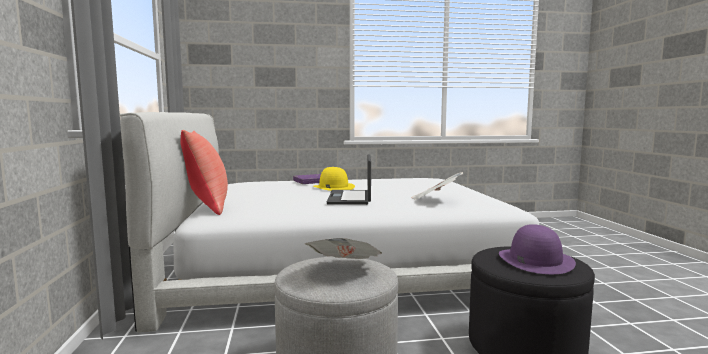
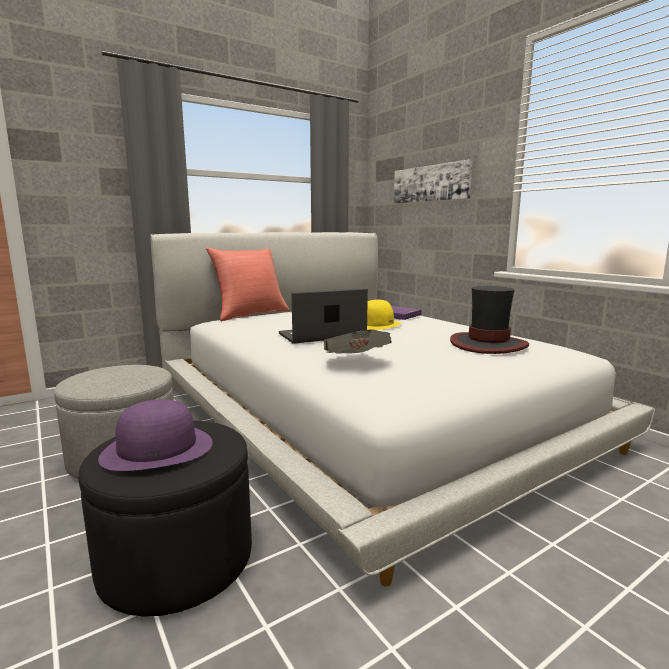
camera: 65 degrees right, 5 degrees up
newspaper [304,238,382,259] -> none
none -> picture [394,159,473,204]
none -> hat [450,286,529,354]

